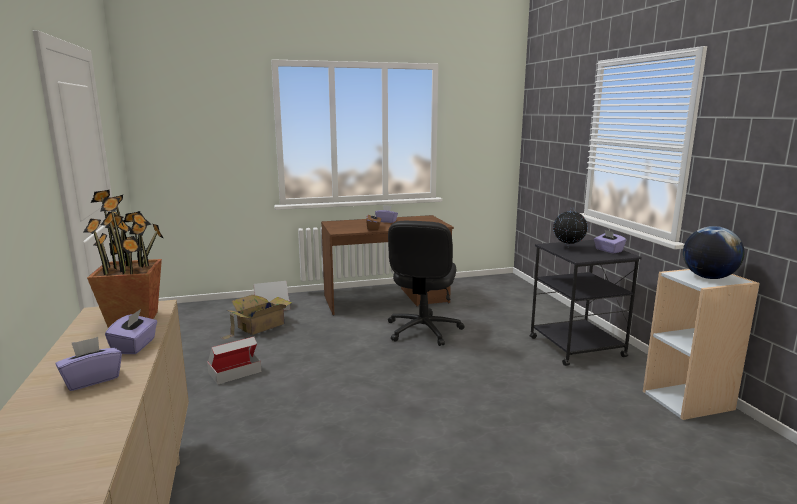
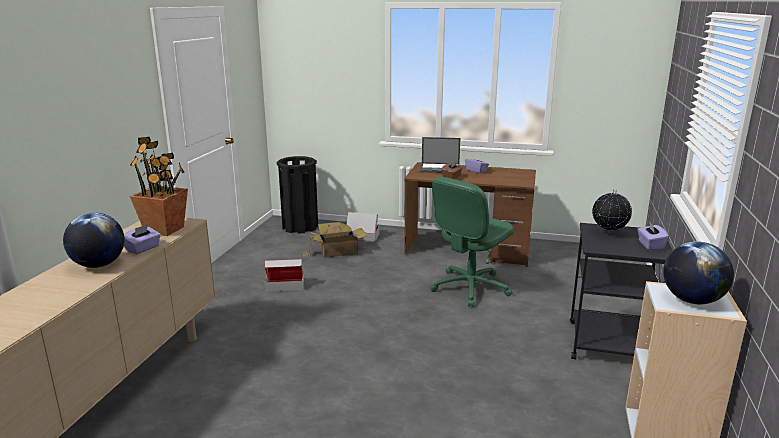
camera: 30 degrees right, 5 degrees up
purple tissue box [55,337,122,391] -> globe [63,213,125,268]
black office chair [388,221,465,346] -> green office chair [430,177,514,307]
none -> black trash can [277,156,318,234]
none -> laptop [420,137,460,173]

